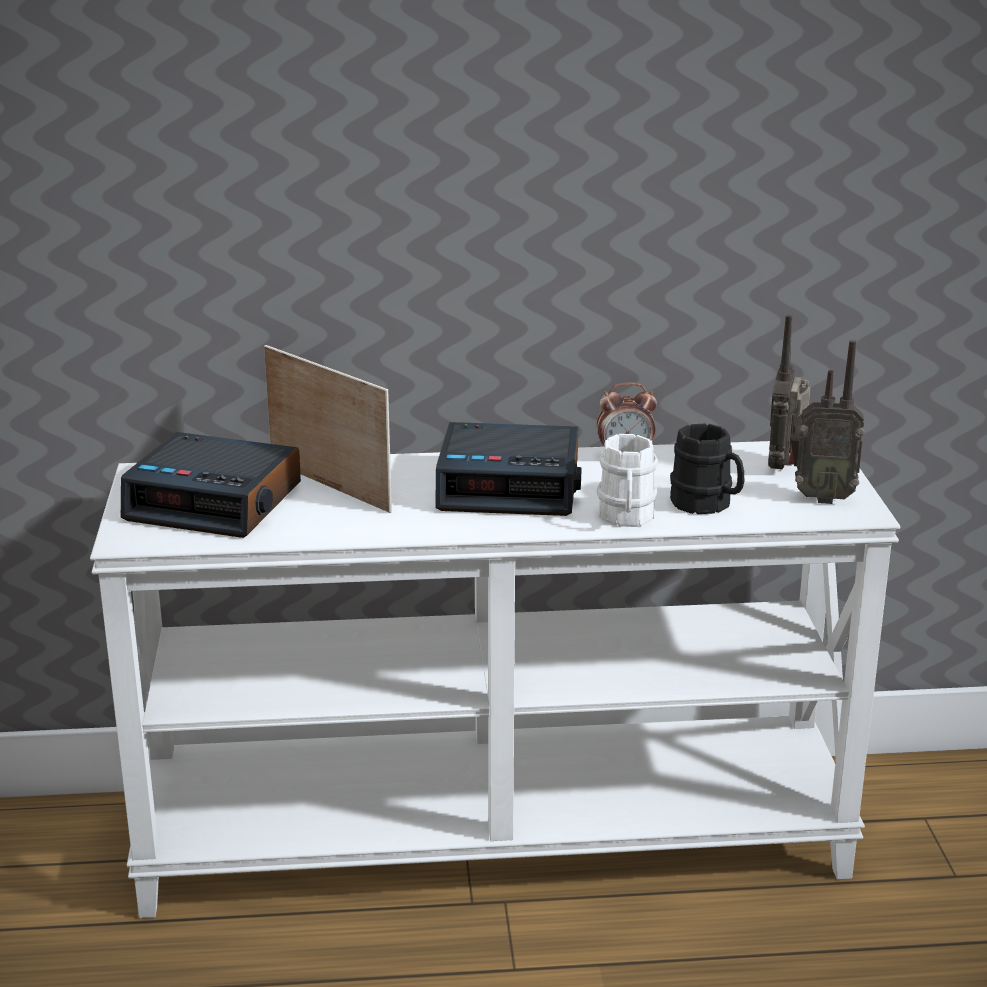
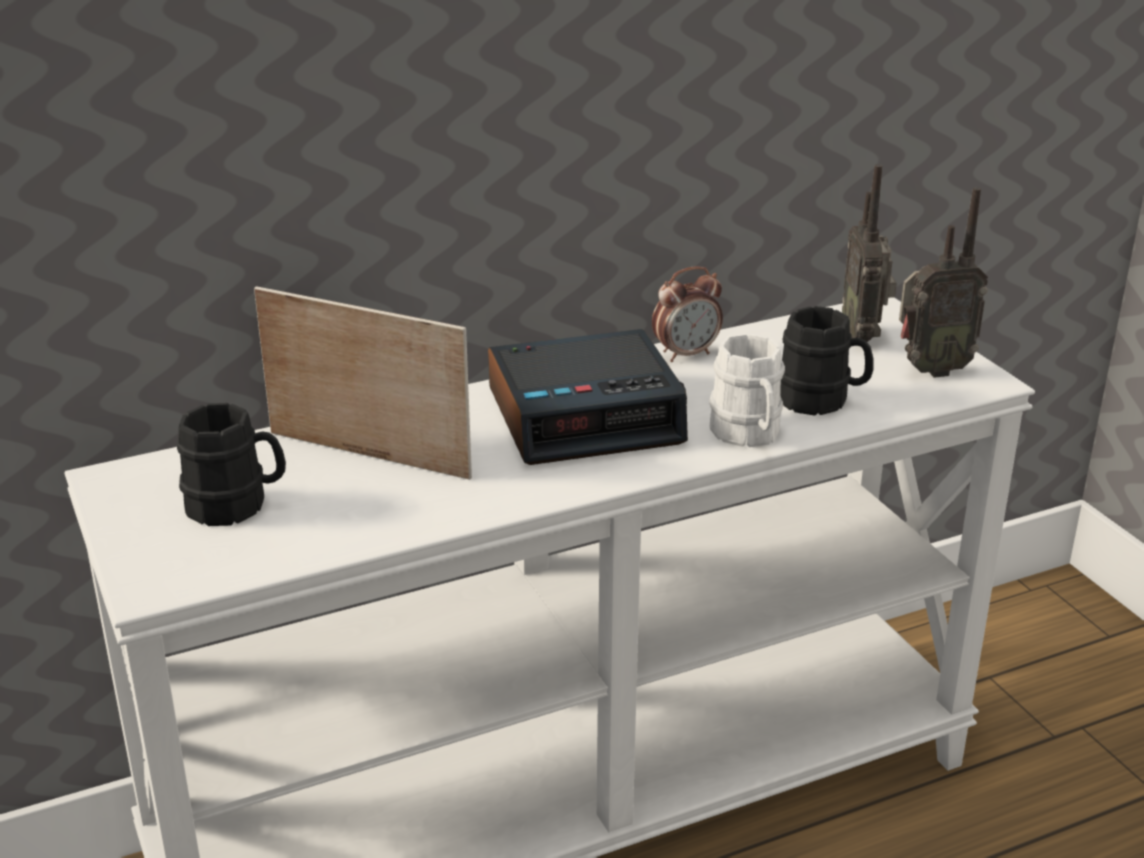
camera: 20 degrees left, 5 degrees up
alarm clock [121,432,301,538] -> black mug [177,403,286,526]

